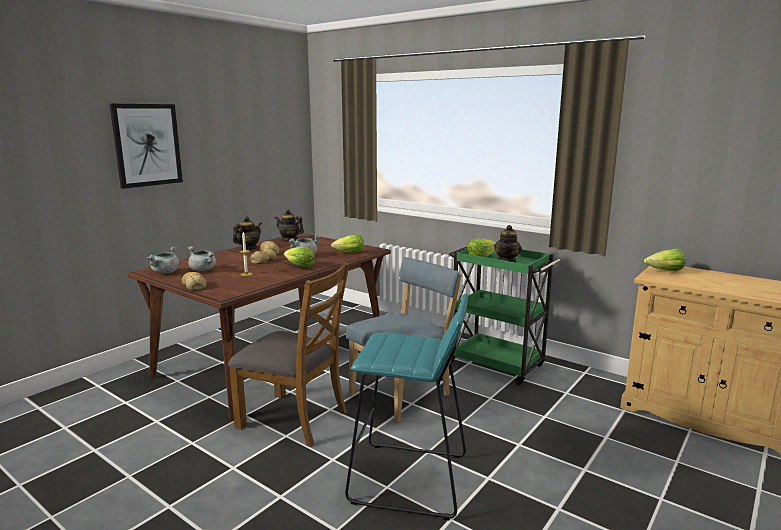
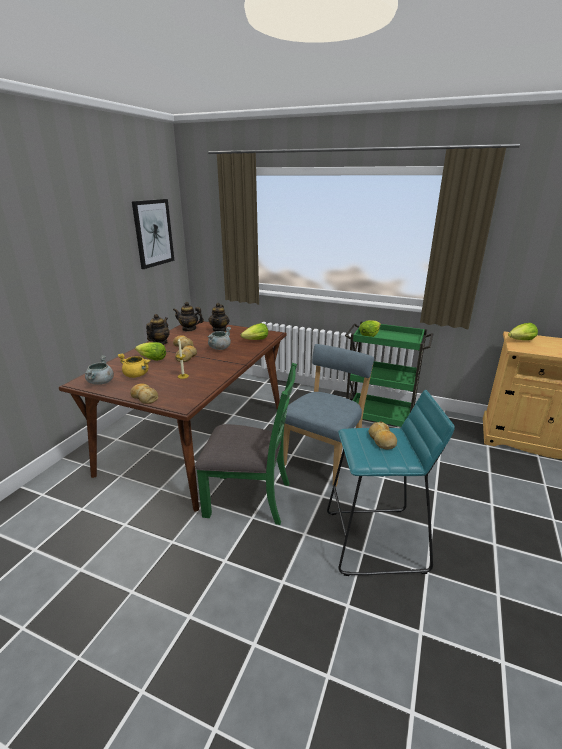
camera: 15 degrees left, 10 degrees up
picture [110,104,183,189] -> picture moved to [132,199,175,269]
grey cooking pot [188,246,216,271] -> yellow cooking pot [117,353,150,378]
brown chair [228,262,350,447] -> green chair [195,363,297,525]
lettuce [284,247,315,268] -> lettuce moved to [135,342,166,361]
teapot [494,225,522,262] -> teapot moved to [208,303,230,332]
none -> bread [369,421,397,449]

